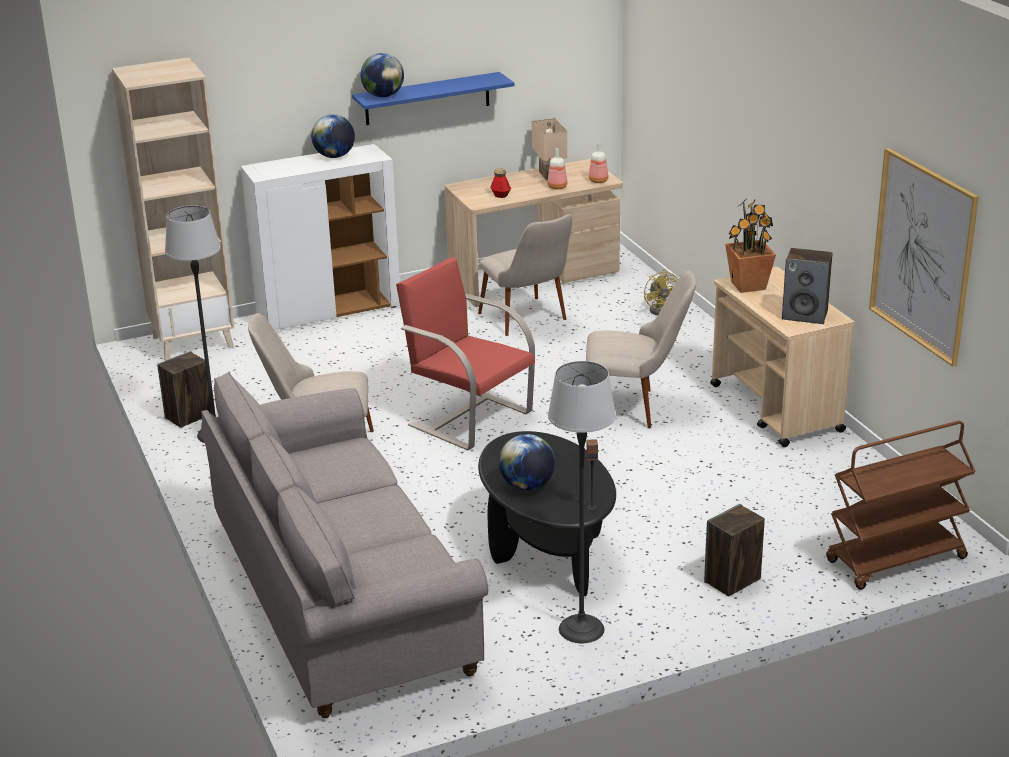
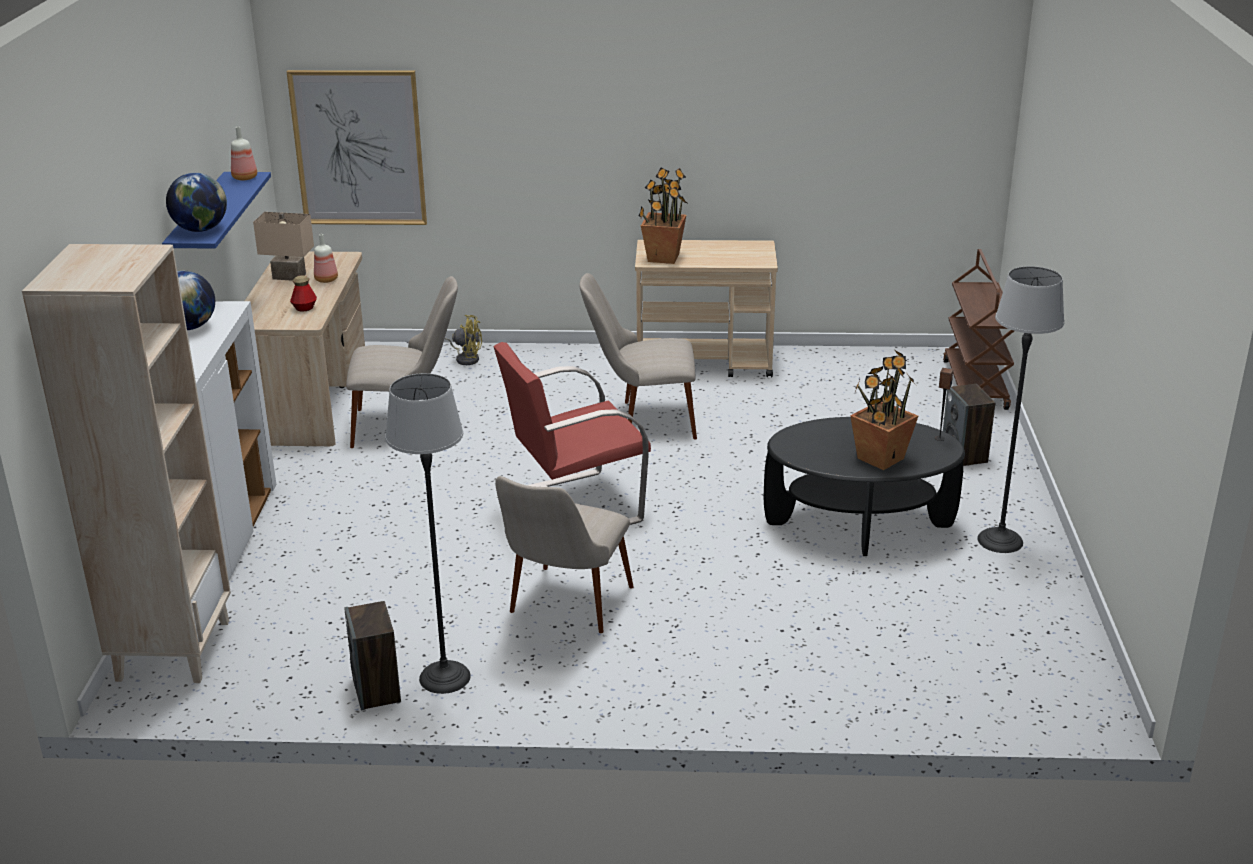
camera: 65 degrees left, 0 degrees up
grey sofa [201,372,488,718] -> none
globe [499,434,555,490] -> potted plant [850,349,918,470]
beige chair [586,270,696,428] -> beige chair turned 120 degrees counterclockwise [579,273,697,440]
bottle [589,142,608,183] -> bottle moved to [231,127,257,180]
speaker [782,248,833,324] -> none
picture [869,148,979,367] -> picture moved to [287,70,427,225]

